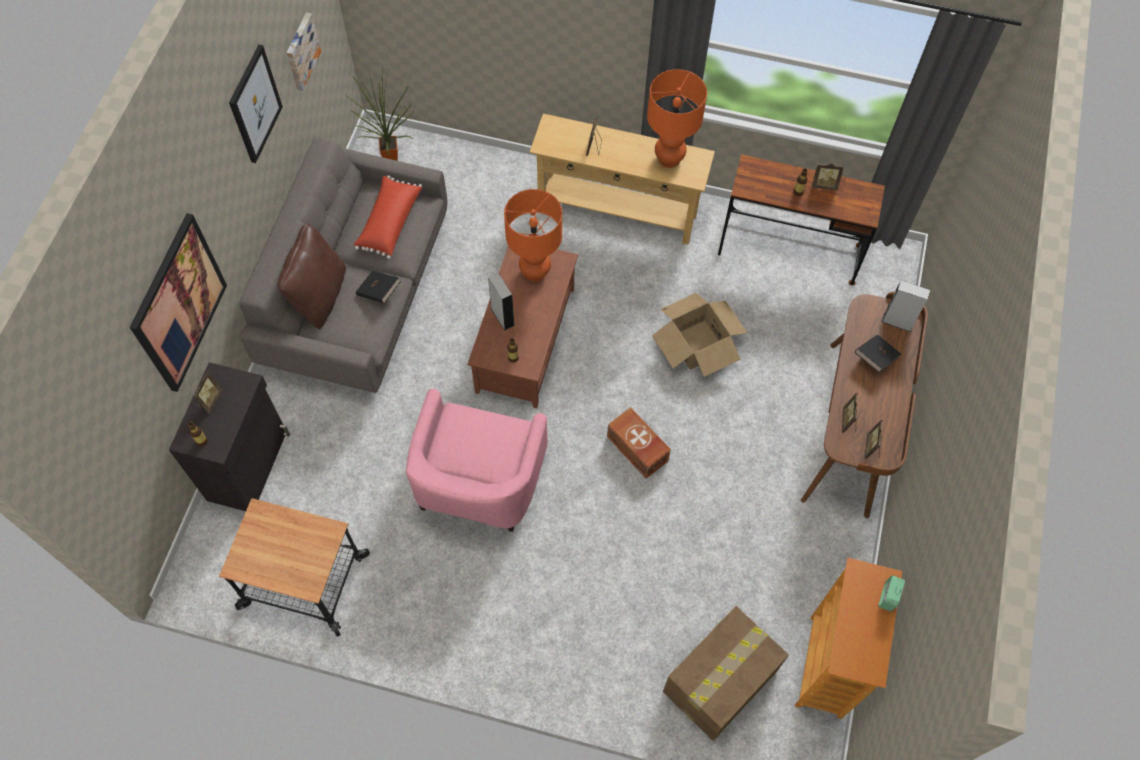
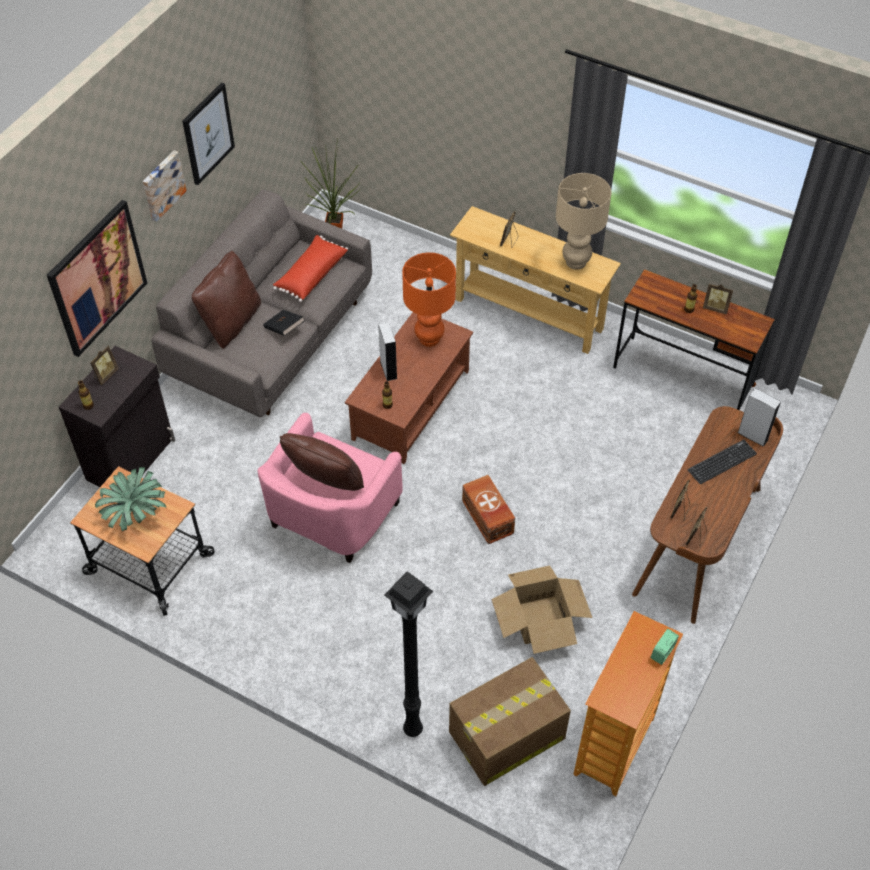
camera: 15 degrees right, 10 degrees down
picture [287,13,321,91] -> picture moved to [143,150,187,222]
orange table lamp [647,69,707,168] -> beige table lamp [556,173,611,270]
cardboard box [652,293,747,377] -> cardboard box moved to [491,566,592,654]
black book [855,335,901,373] -> keyboard [688,440,757,484]
none -> potted plant [95,467,167,531]
none -> brown pillow [280,433,364,491]
none -> black floor lamp [384,571,433,737]

